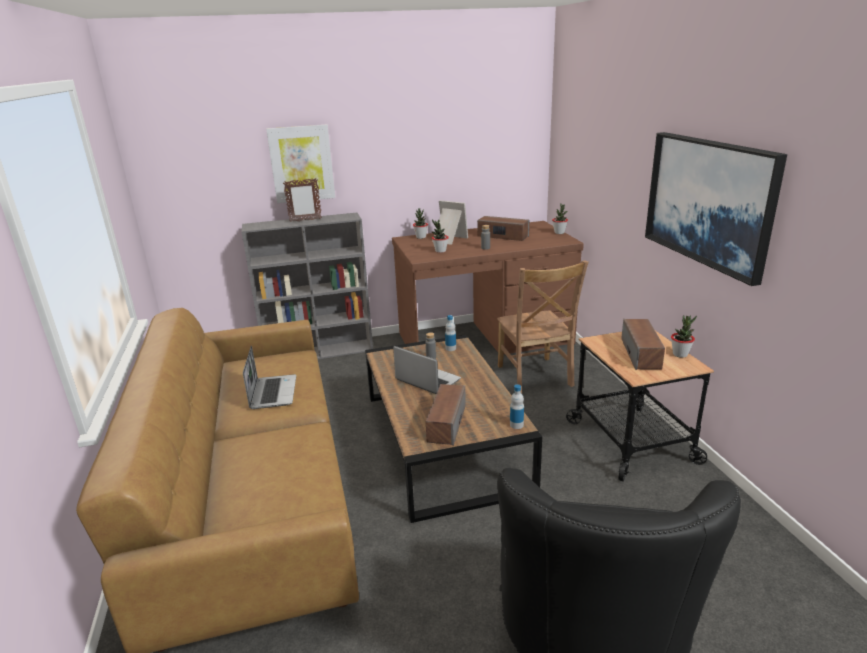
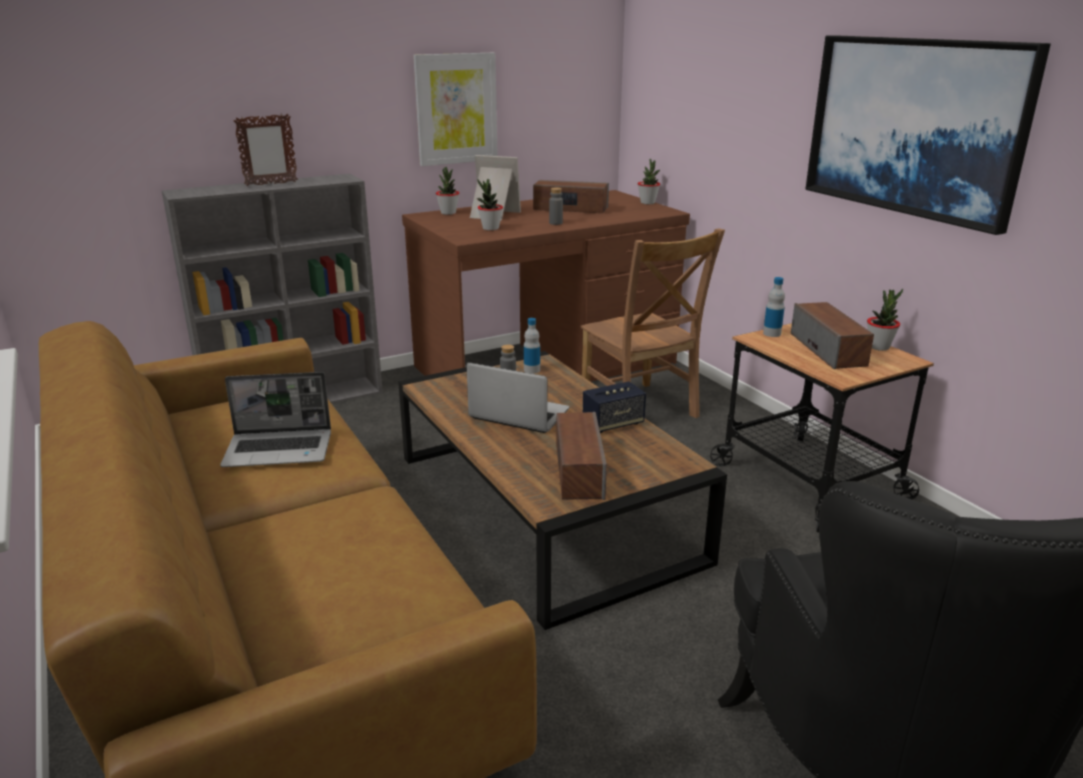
camera: 15 degrees left, 0 degrees up
laptop [243,346,296,409] -> laptop turned 105 degrees clockwise [220,372,331,467]
picture [266,124,335,203] -> picture moved to [413,53,498,166]
bottle [510,384,524,429] -> bottle moved to [763,277,785,337]
none -> speaker [583,382,646,433]

